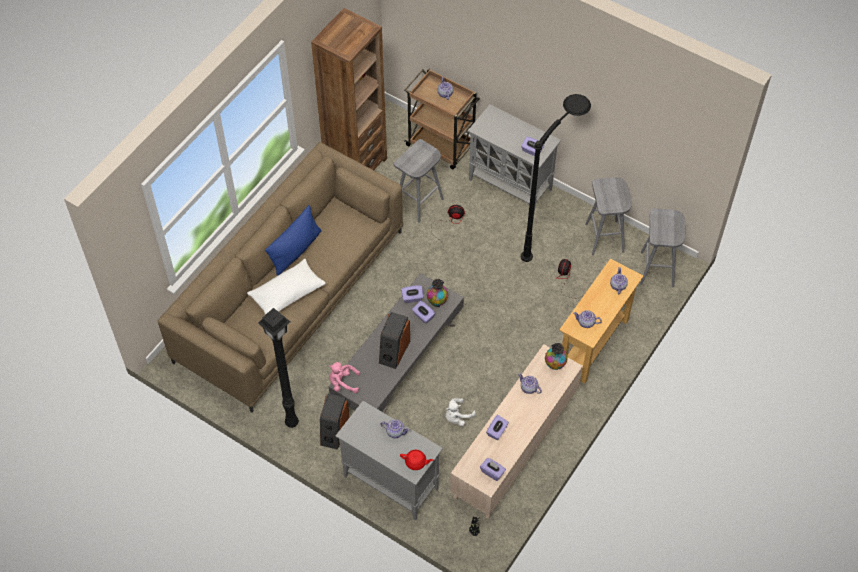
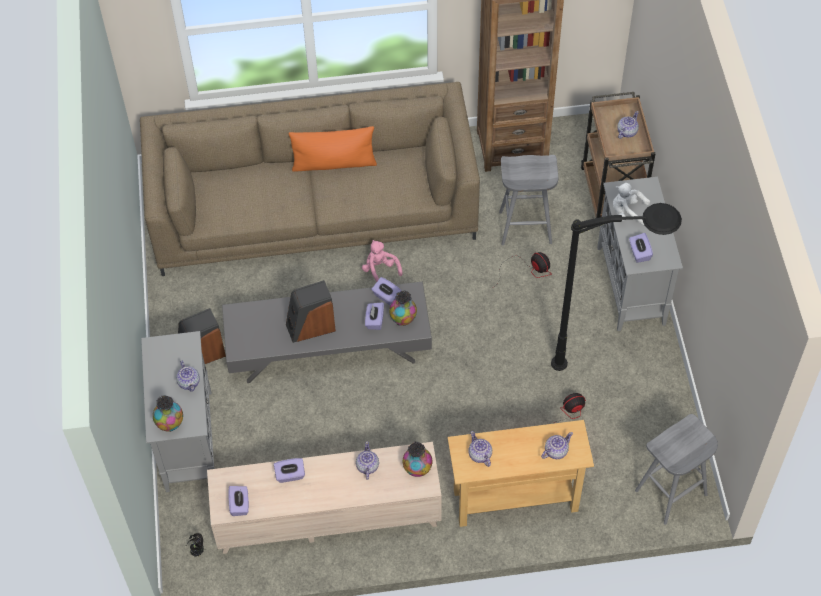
camera: 50 degrees right, 0 degrees up
white pillow [247,259,326,315] -> none
black floor lamp [258,308,299,428] -> none
blue pillow [265,205,322,276] -> orange pillow [289,126,377,172]
pink plush toy [329,362,360,393] -> pink plush toy moved to [362,240,403,282]
red teapot [400,450,433,470] -> vase [153,395,183,432]
white plush toy [446,398,476,426] -> white plush toy moved to [613,183,650,225]
grey stool [585,177,632,256] -> none

